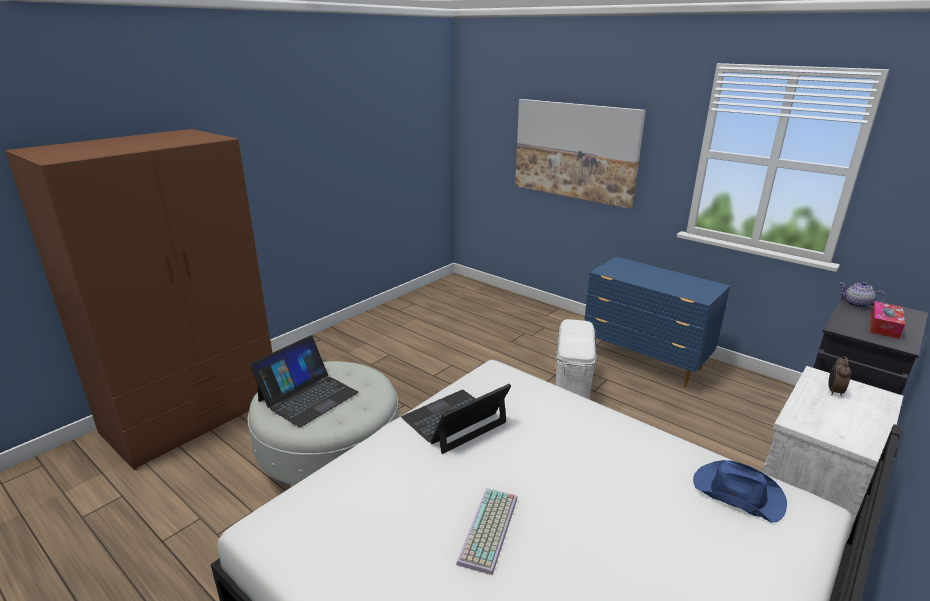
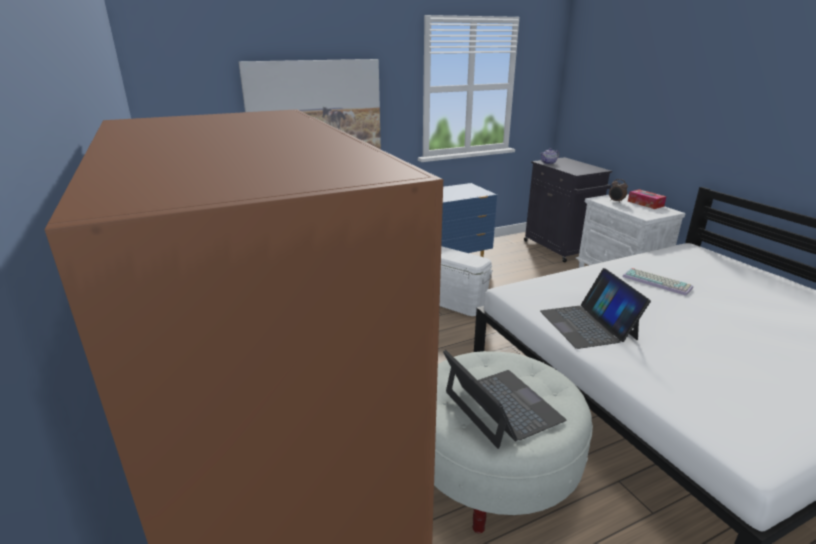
camera: 65 degrees left, 0 degrees up
keyboard [456,488,517,575] -> keyboard moved to [622,268,693,296]
blue hat [693,460,787,523] -> none
tissue box [870,302,905,339] -> tissue box moved to [628,189,666,209]

